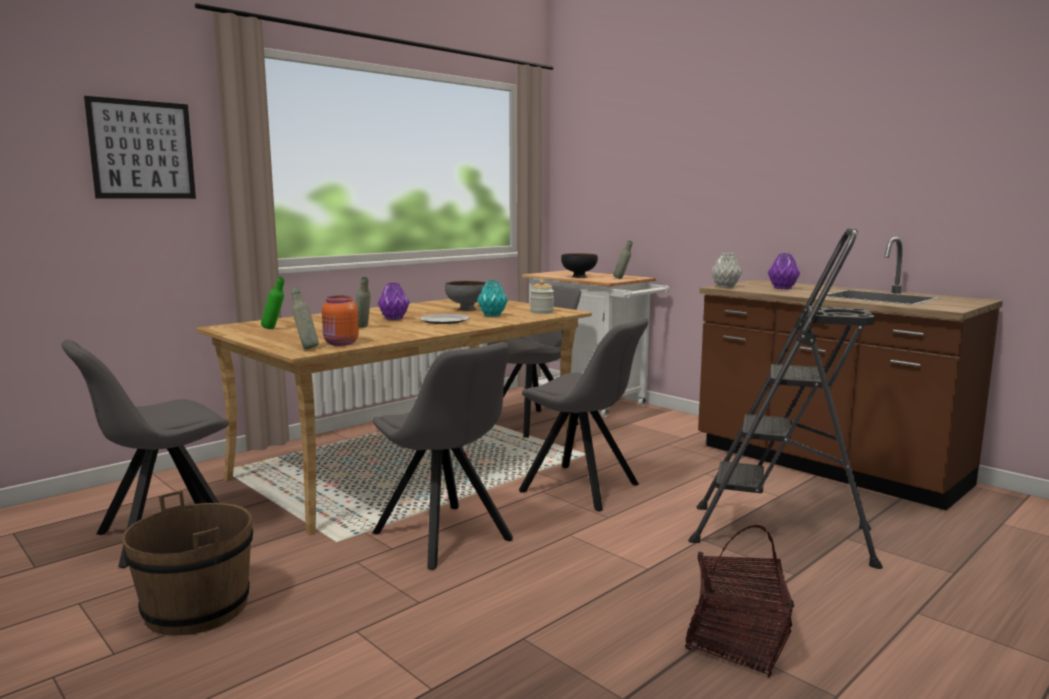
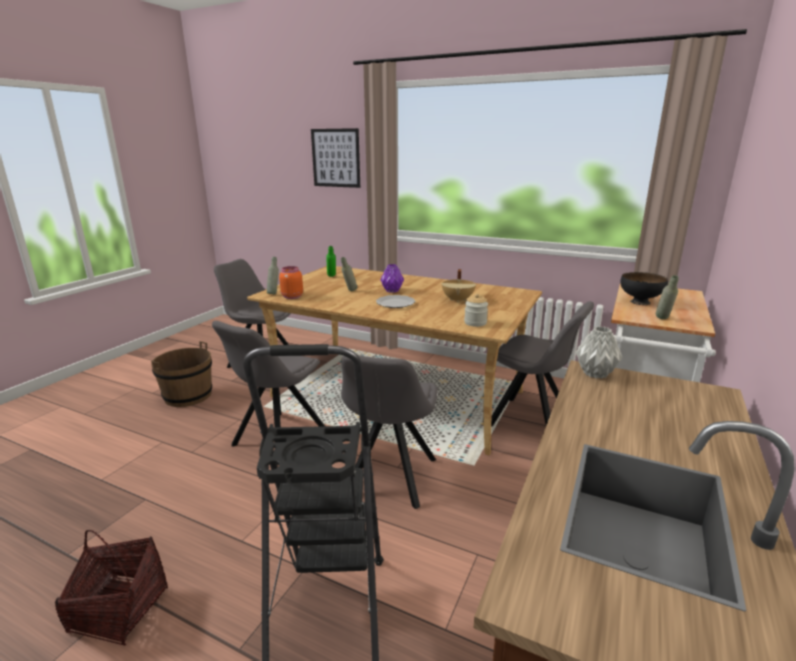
camera: 70 degrees right, 10 degrees up
grey bowl [445,281,486,311] -> beige cooking pot [441,269,476,303]
turquoise vase [477,280,508,317] -> none
purple vase [768,253,800,289] -> none

